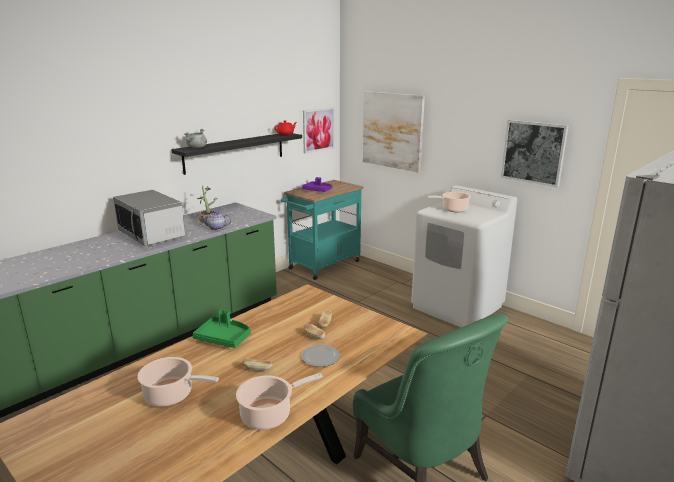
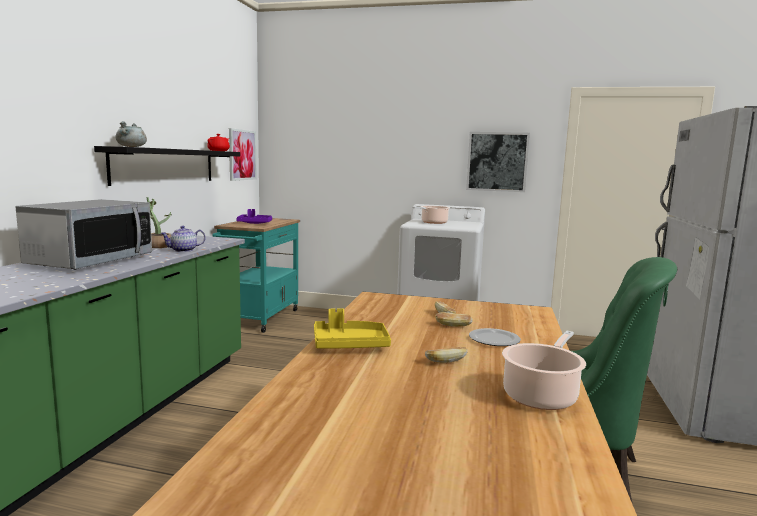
camera: 30 degrees left, 10 degrees down
microwave [113,190,185,246] -> microwave turned 90 degrees counterclockwise [16,199,152,270]
cooking pot [137,357,219,407] -> none
green tray [192,310,251,348] -> yellow tray [314,308,391,349]
picture [363,91,425,172] -> none

